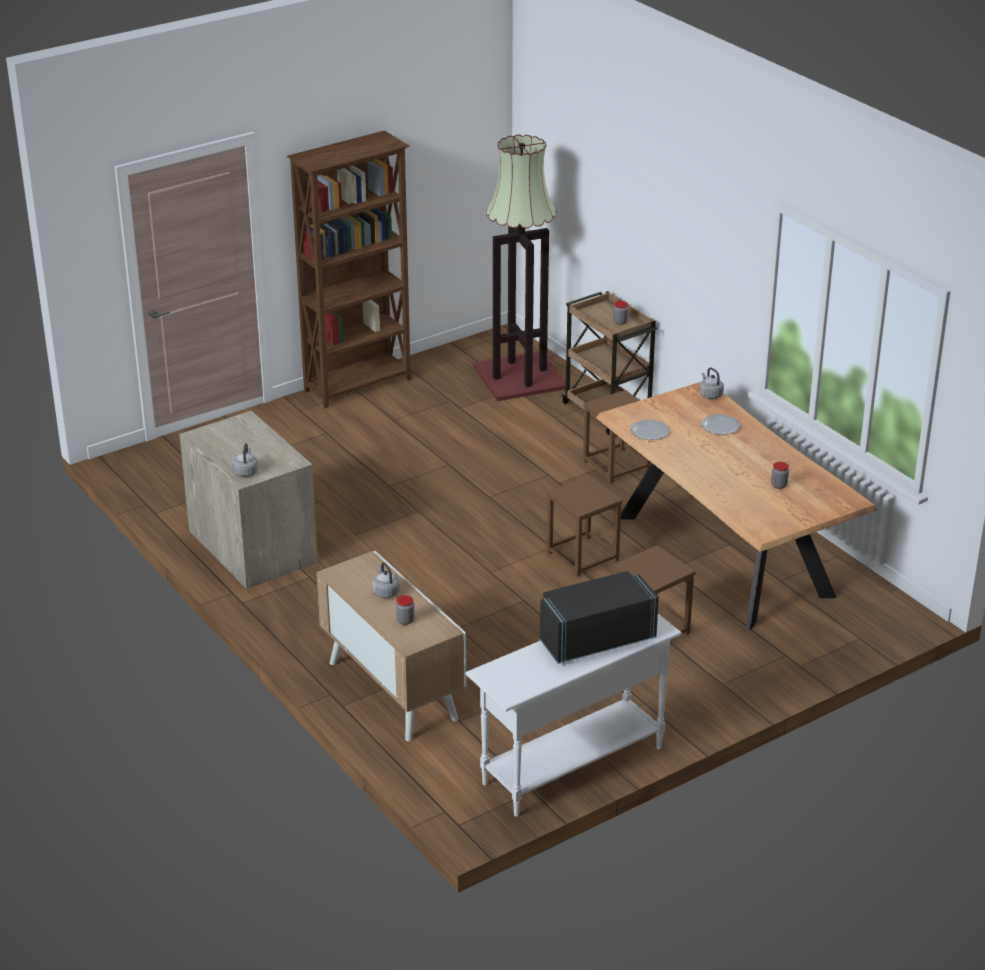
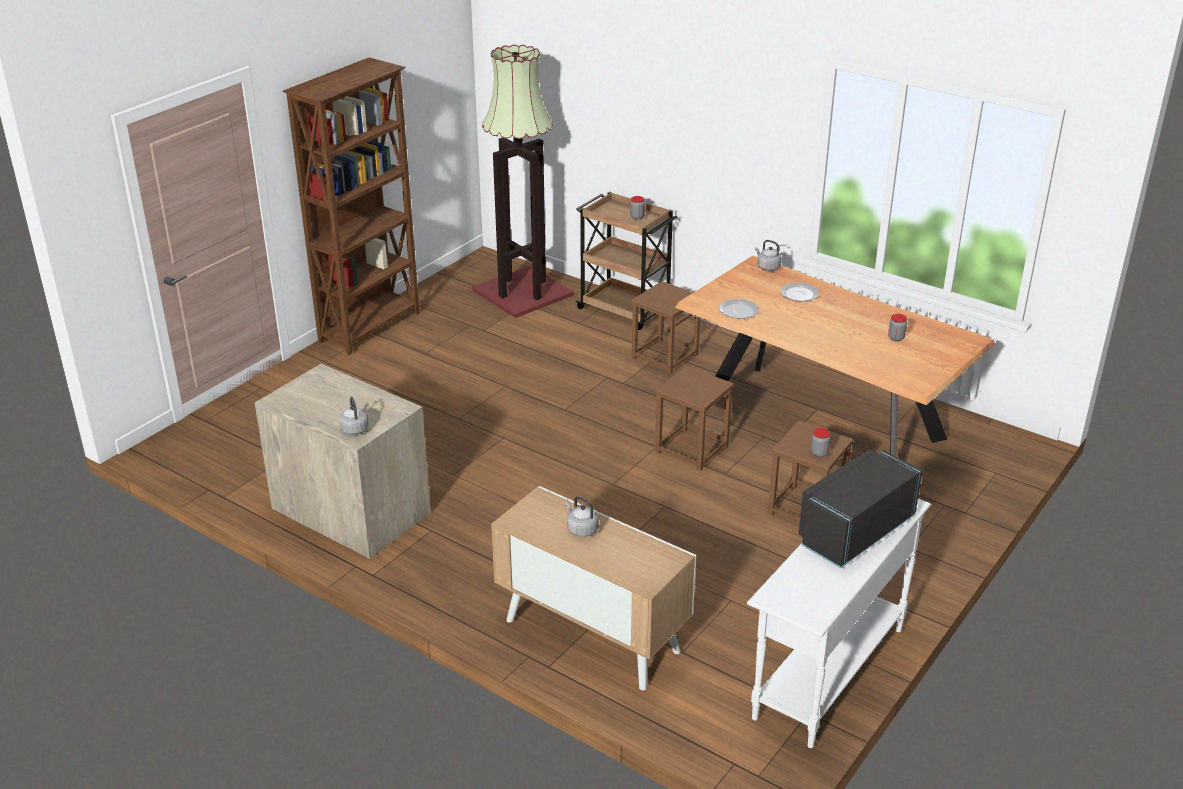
camera: 20 degrees left, 0 degrees up
jar [396,595,414,625] -> jar moved to [811,428,830,457]

